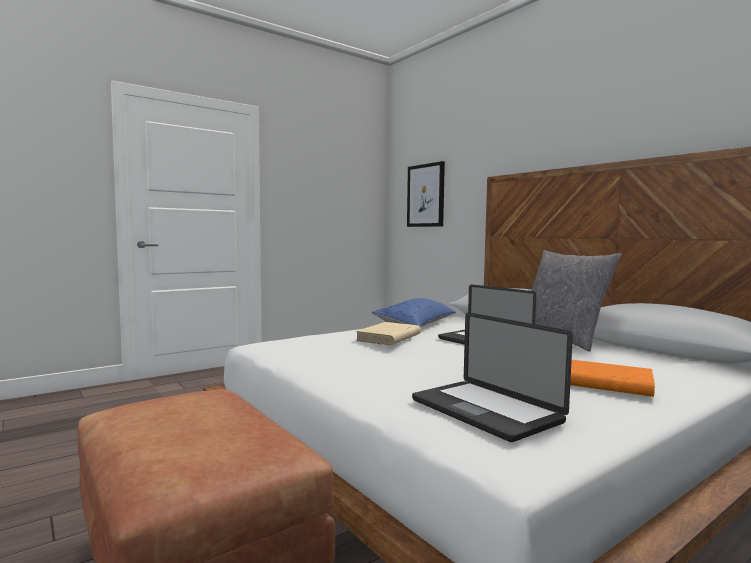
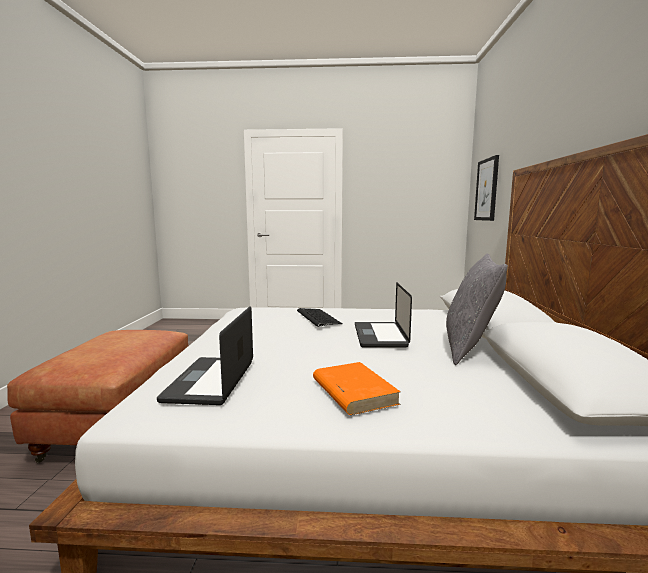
camera: 40 degrees right, 5 degrees up
beige book [356,322,421,346] -> keyboard [297,308,343,327]
blue pillow [371,298,456,327] -> none

